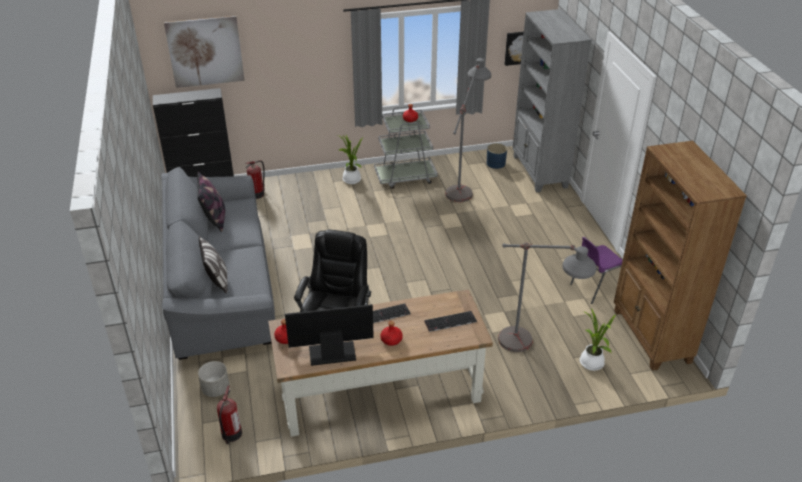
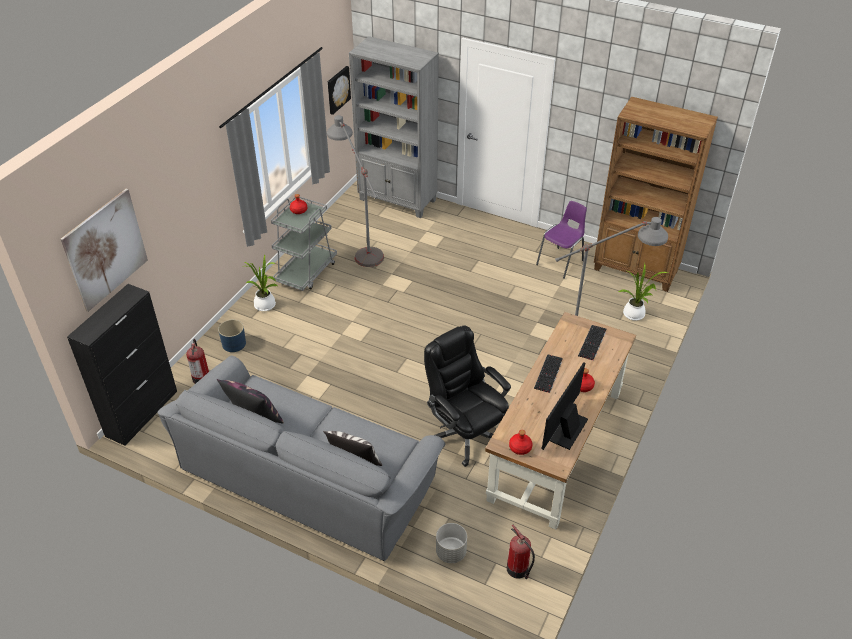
camera: 50 degrees left, 5 degrees up
blue planter [487,143,507,169] -> blue planter moved to [218,320,246,352]
purple chair [570,237,623,304] -> purple chair turned 150 degrees counterclockwise [536,201,587,279]

